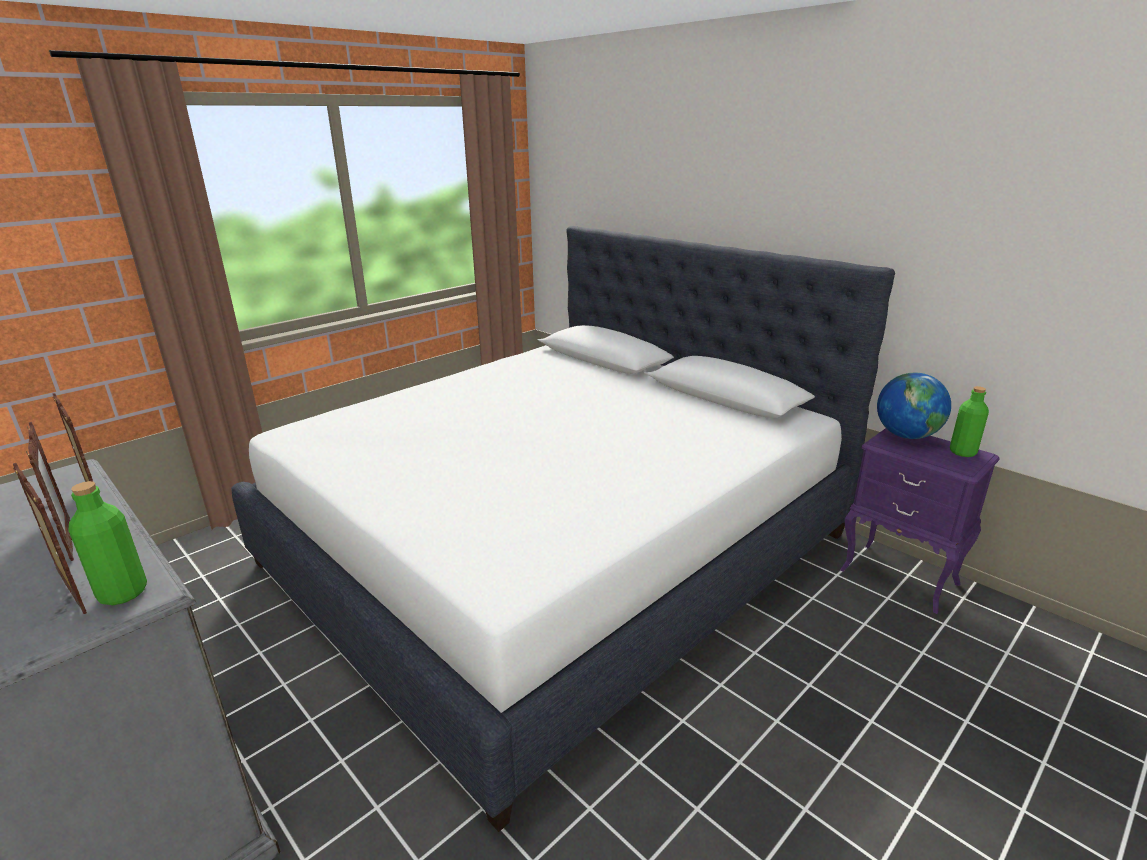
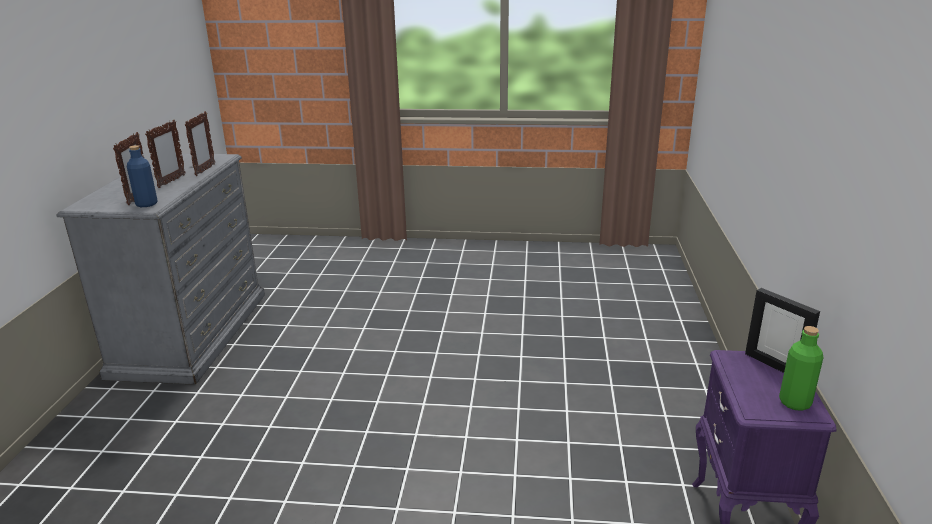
camera: 50 degrees right, 0 degrees up
green bottle [68,481,147,605] -> blue bottle [127,145,158,207]
white bed [231,226,895,832] -> none
globe [877,373,951,439] -> picture frame [745,288,820,373]

